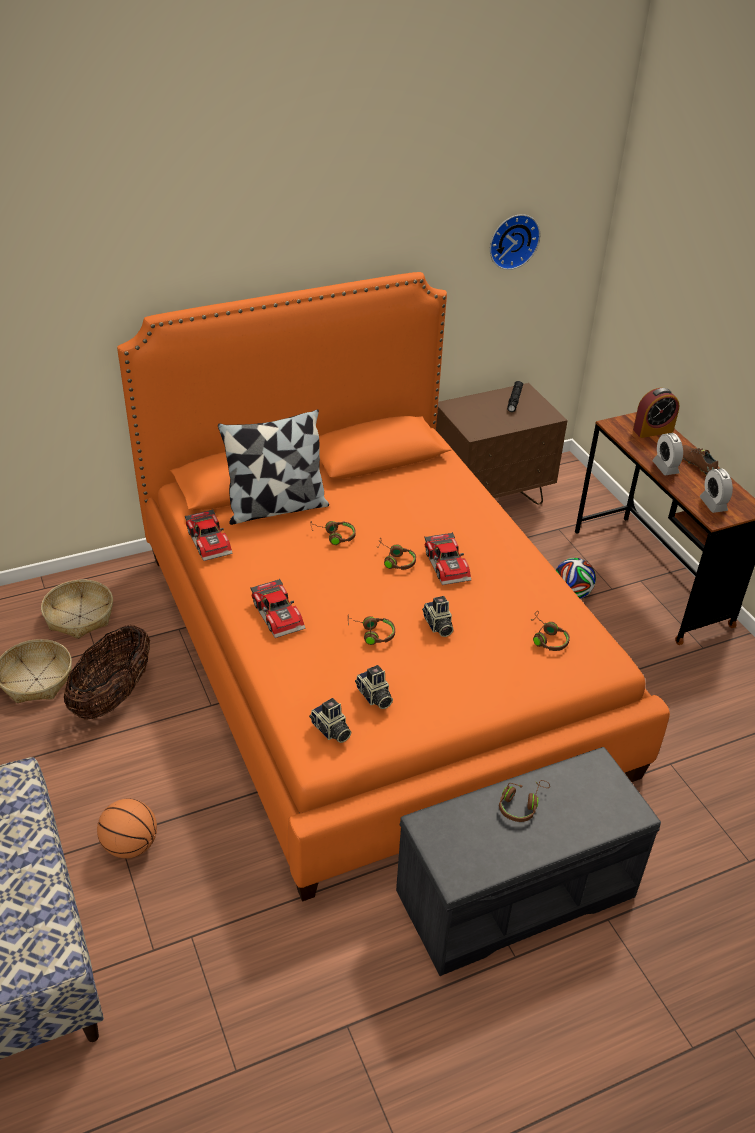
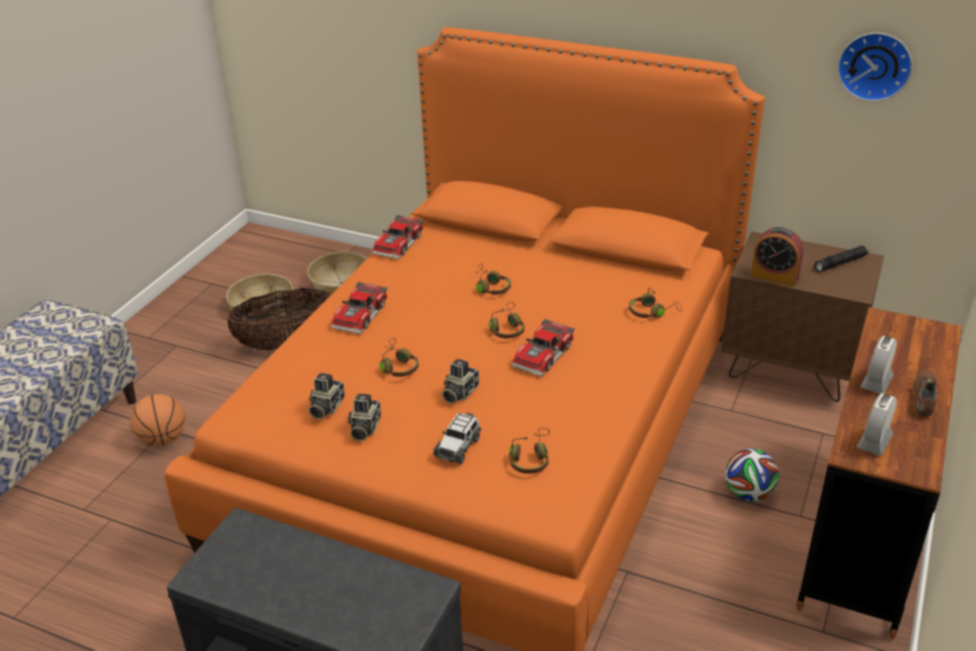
camera: 50 degrees right, 5 degrees down
pillow [218,409,329,525] -> none
camera [309,698,351,743] -> camera moved to [348,394,381,441]
brown headphones [499,780,550,822] -> brown headphones moved to [629,288,682,318]
alarm clock [633,388,680,438] -> alarm clock moved to [751,227,804,287]
none -> toy car [433,413,481,464]

